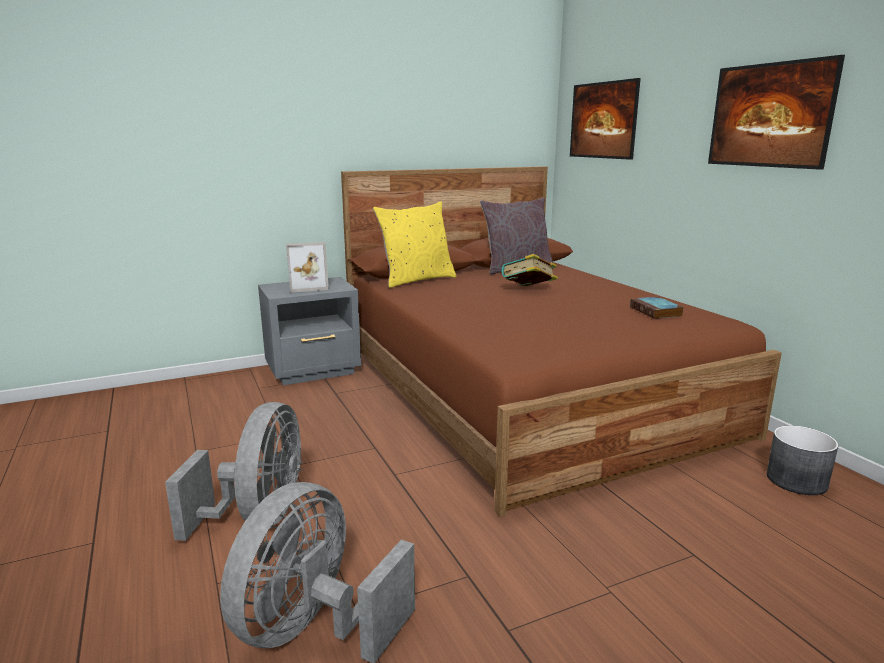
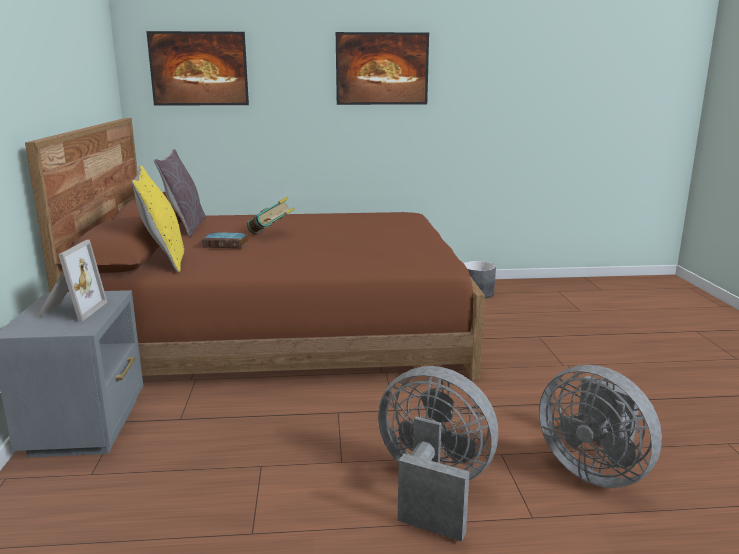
camera: 70 degrees left, 0 degrees up
book [630,297,684,319] -> book moved to [202,232,248,248]

